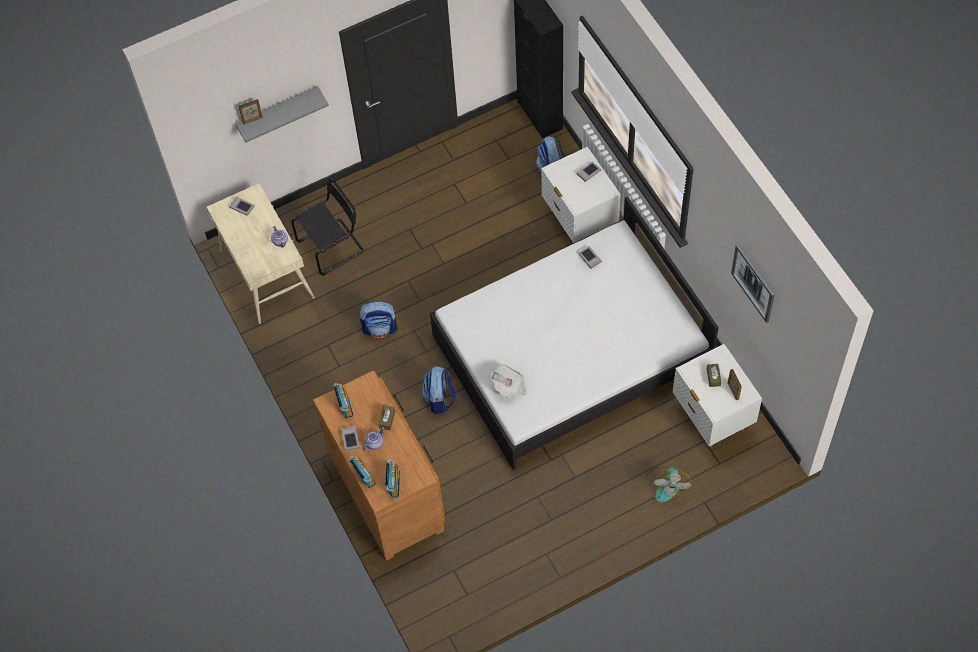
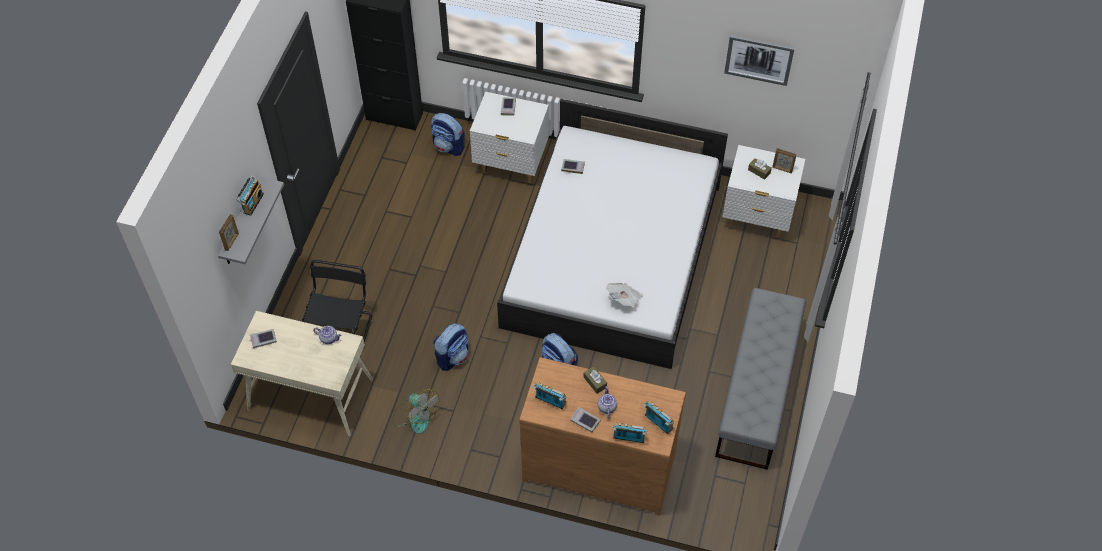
camera: 50 degrees left, 5 degrees down
fan [645,467,692,502] -> fan moved to [392,389,440,434]
none -> radio [236,175,264,216]
none -> grey bench [715,288,806,470]

